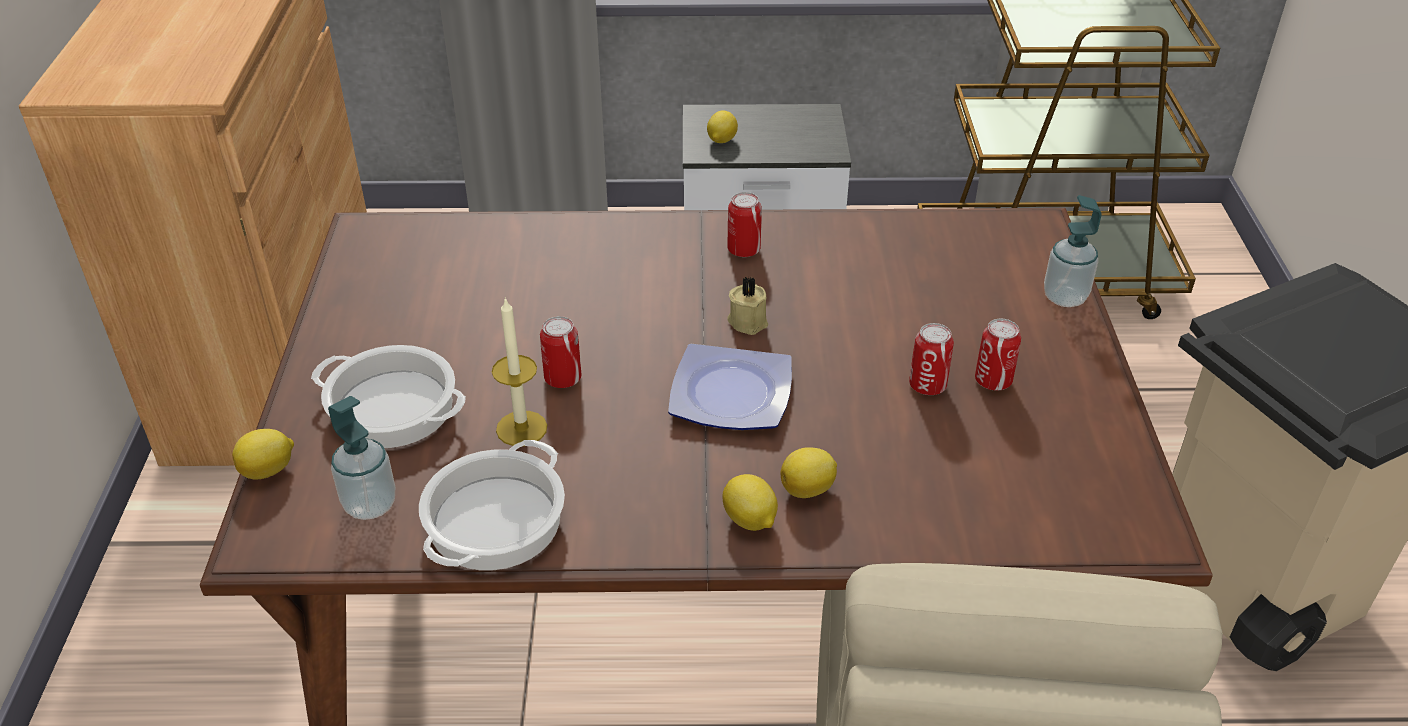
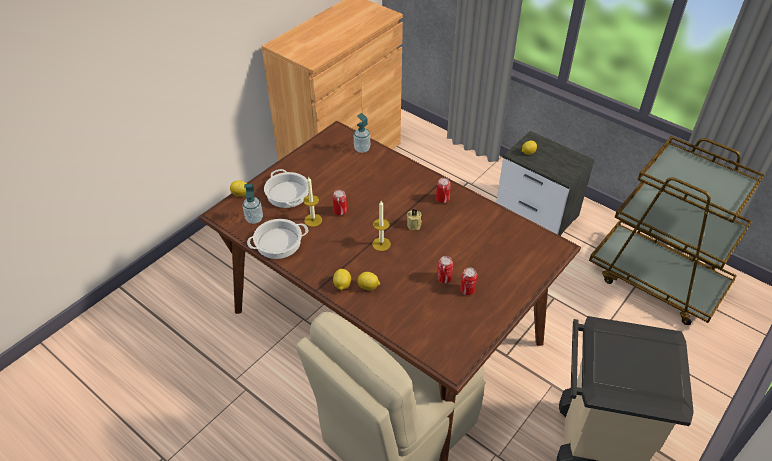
camera: 40 degrees right, 5 degrees up
plate [668,344,792,430] -> candle [372,201,391,251]
soap dispenser [1044,195,1101,307] -> soap dispenser moved to [354,113,370,153]

